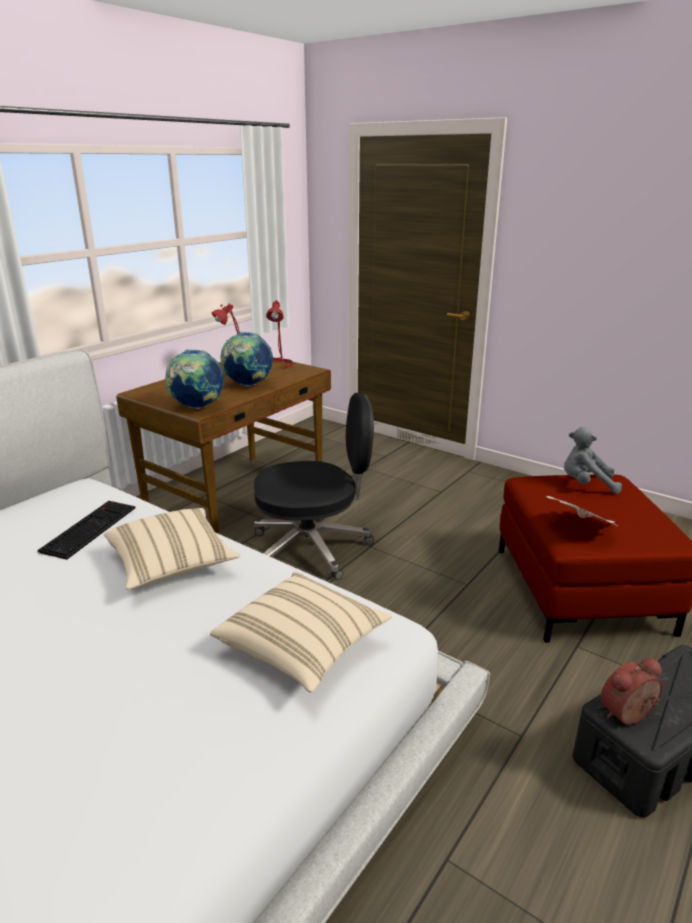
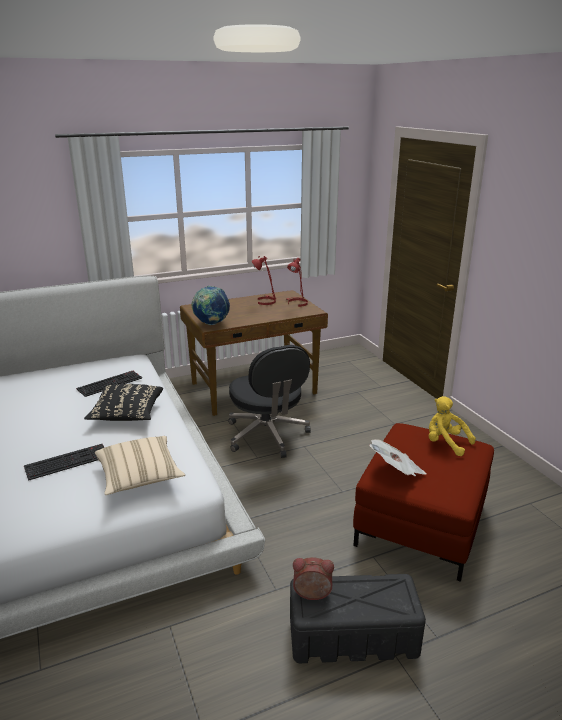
camera: 30 degrees right, 0 degrees up
beige pillow [104,508,240,590] -> black pillow [84,384,163,421]
globe [220,332,273,386] -> none
black office chair [254,393,374,580] -> black office chair turned 45 degrees clockwise [228,345,311,458]
grey plush toy [564,427,622,494] -> yellow plush toy [429,396,476,456]
none -> keyboard [24,444,105,481]

